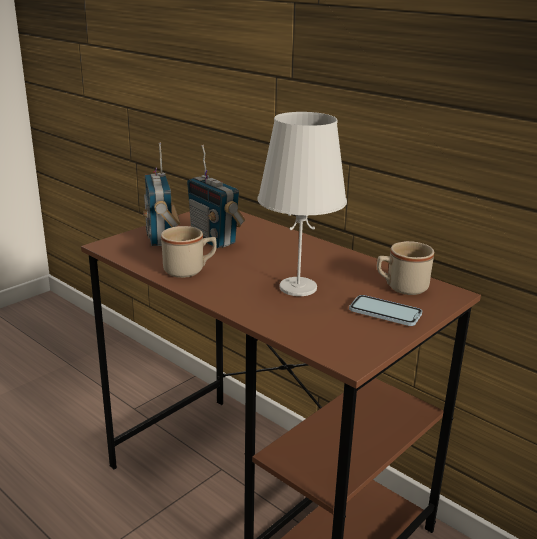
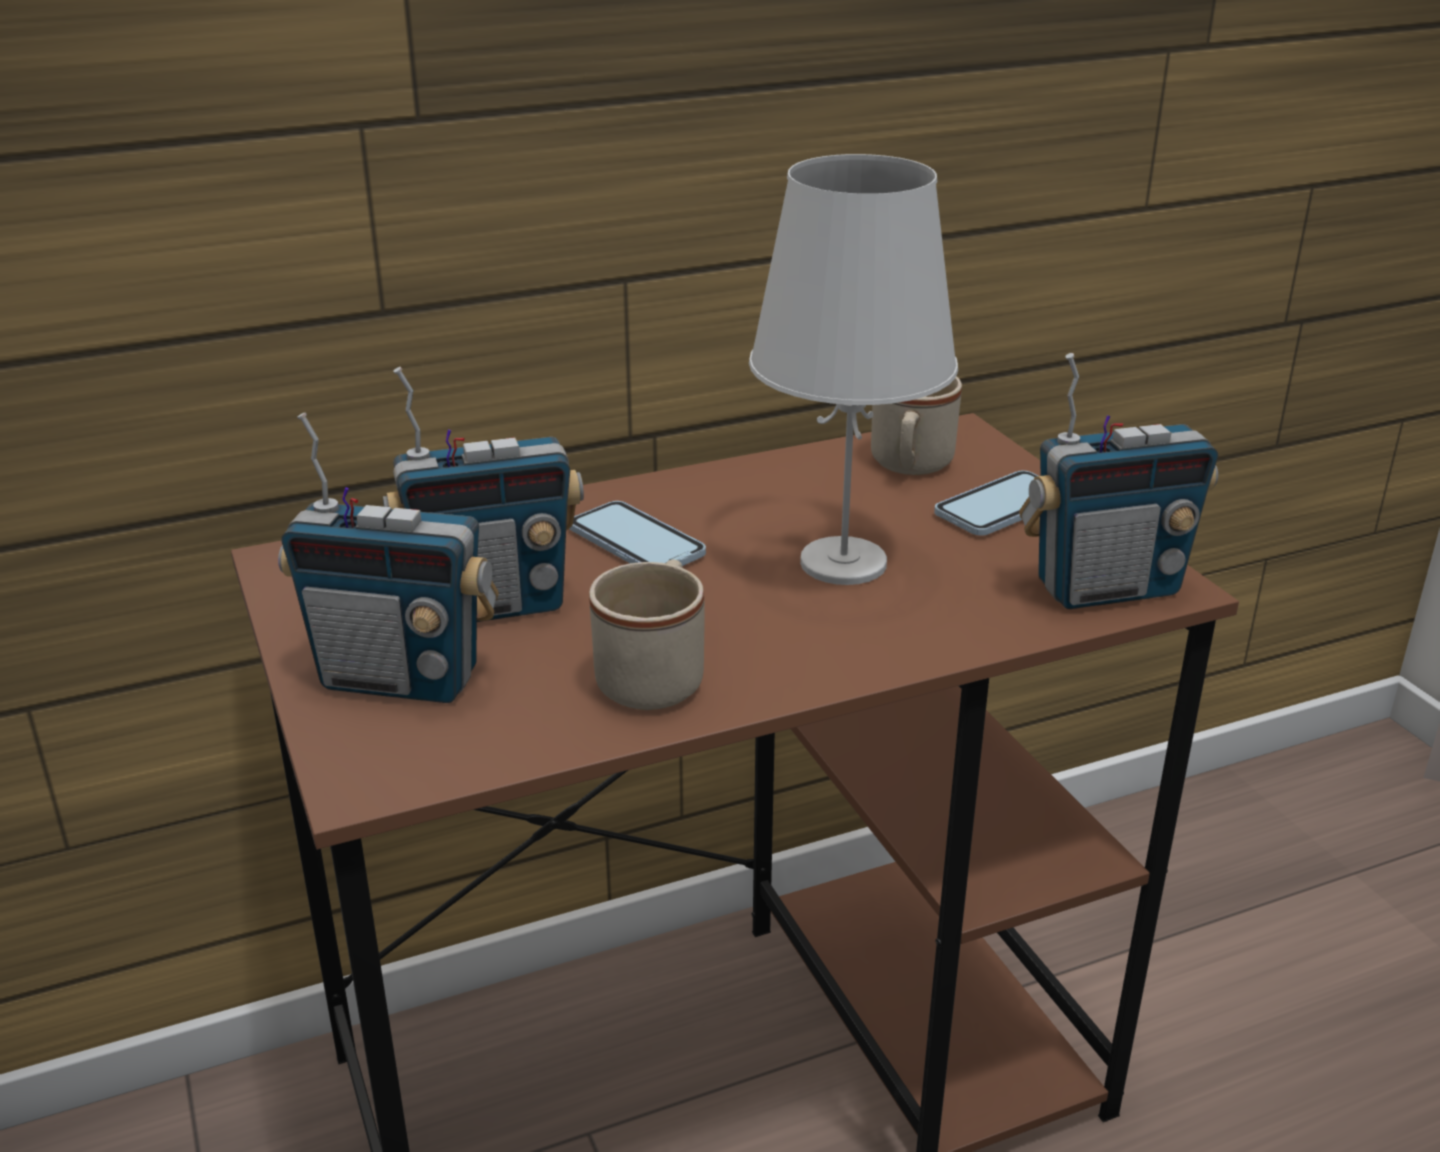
camera: 65 degrees left, 5 degrees up
none -> phone [569,501,706,566]
none -> radio [1019,353,1218,609]

